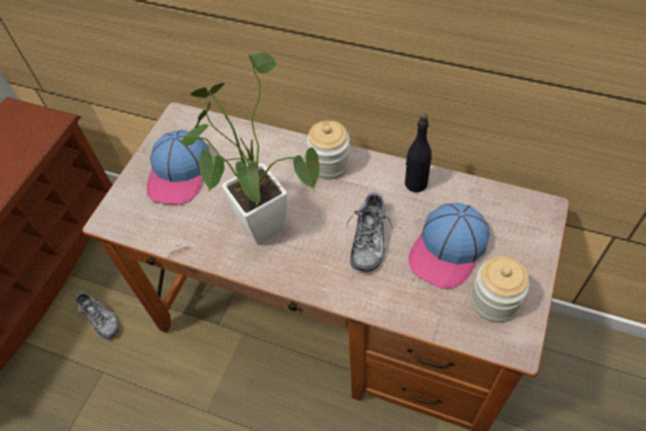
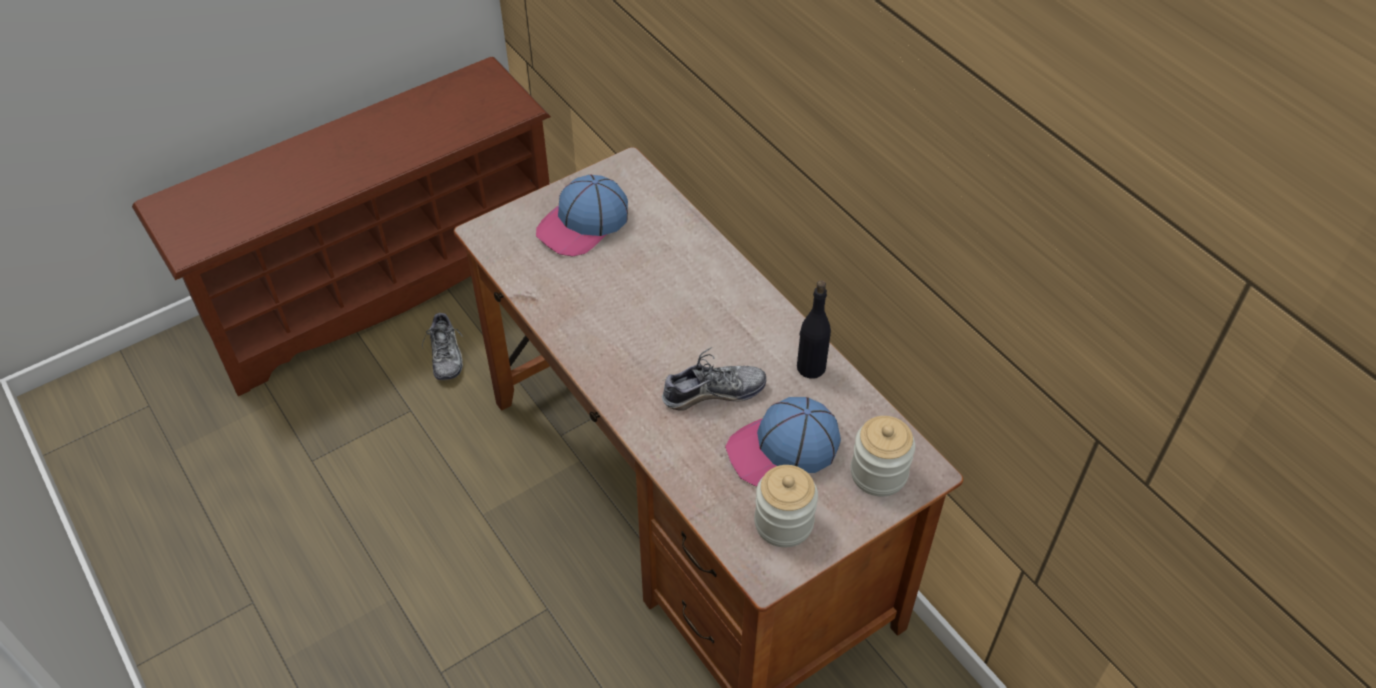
camera: 30 degrees right, 5 degrees down
potted plant [181,52,320,245] -> none
jar [307,120,350,180] -> jar moved to [851,416,915,497]
shoe [346,190,393,272] -> shoe turned 150 degrees counterclockwise [662,347,766,410]

